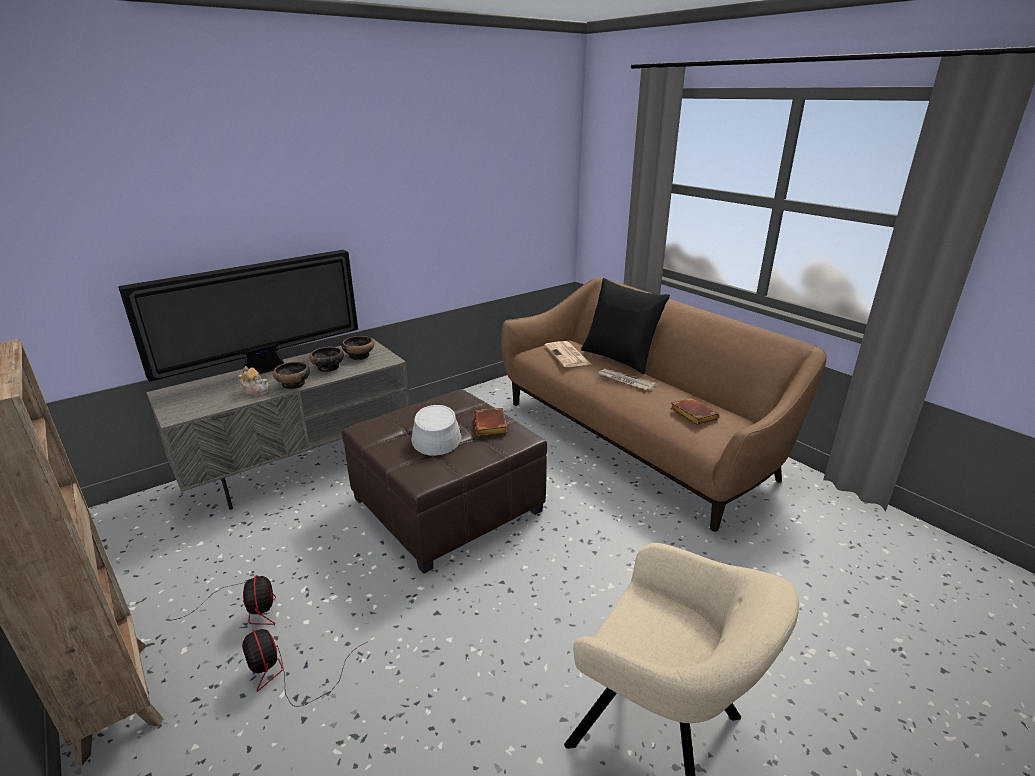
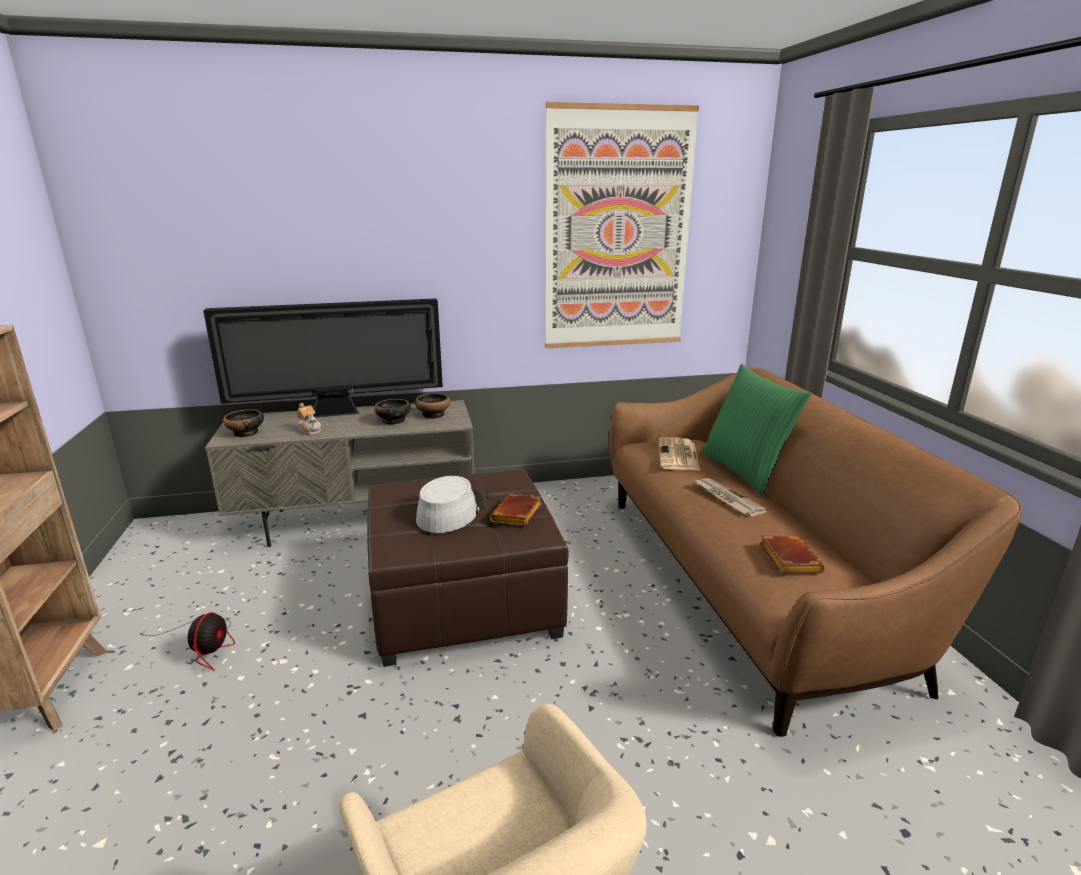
camera: 25 degrees right, 5 degrees down
fan [242,629,367,707] -> none
bowl [273,362,310,389] -> bowl moved to [223,409,264,437]
black pillow [581,278,670,374] -> green pillow [701,364,812,495]
none -> picture [545,102,699,348]

